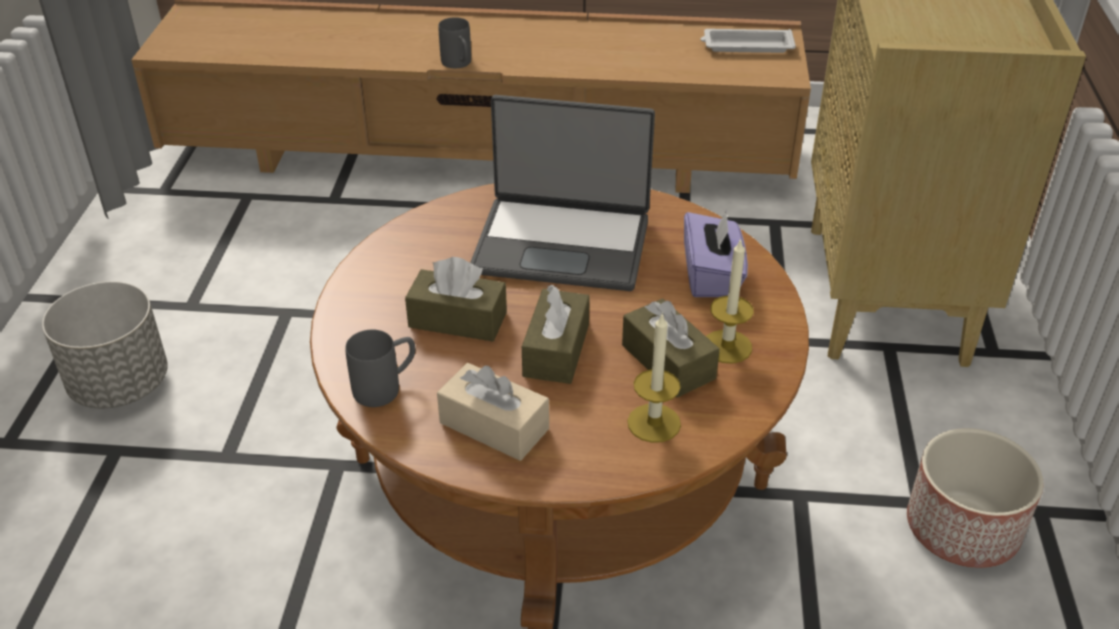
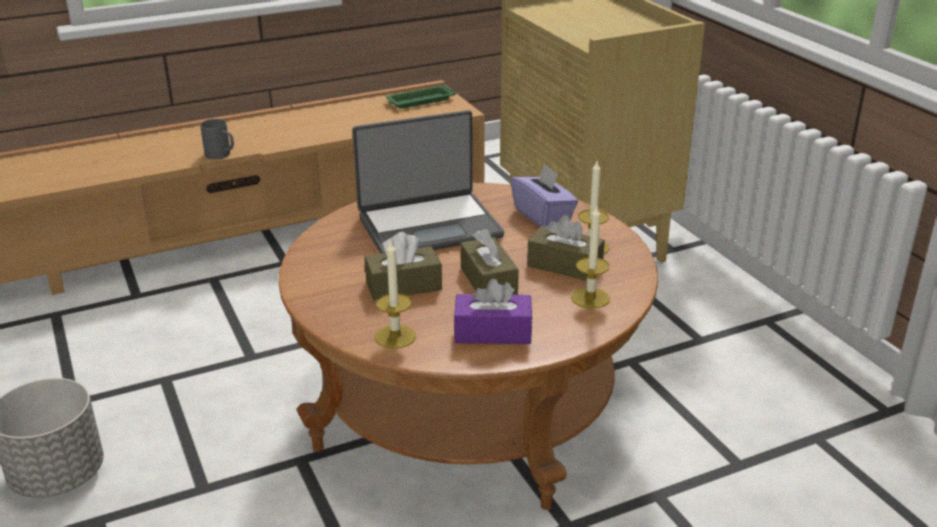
camera: 30 degrees left, 10 degrees down
grey mug [345,330,415,407] -> candle [375,239,416,349]
beige tissue box [437,363,549,461] -> purple tissue box [454,279,533,344]
white tray [700,29,796,53] -> green tray [386,84,456,109]
planter [907,428,1044,568] -> none

